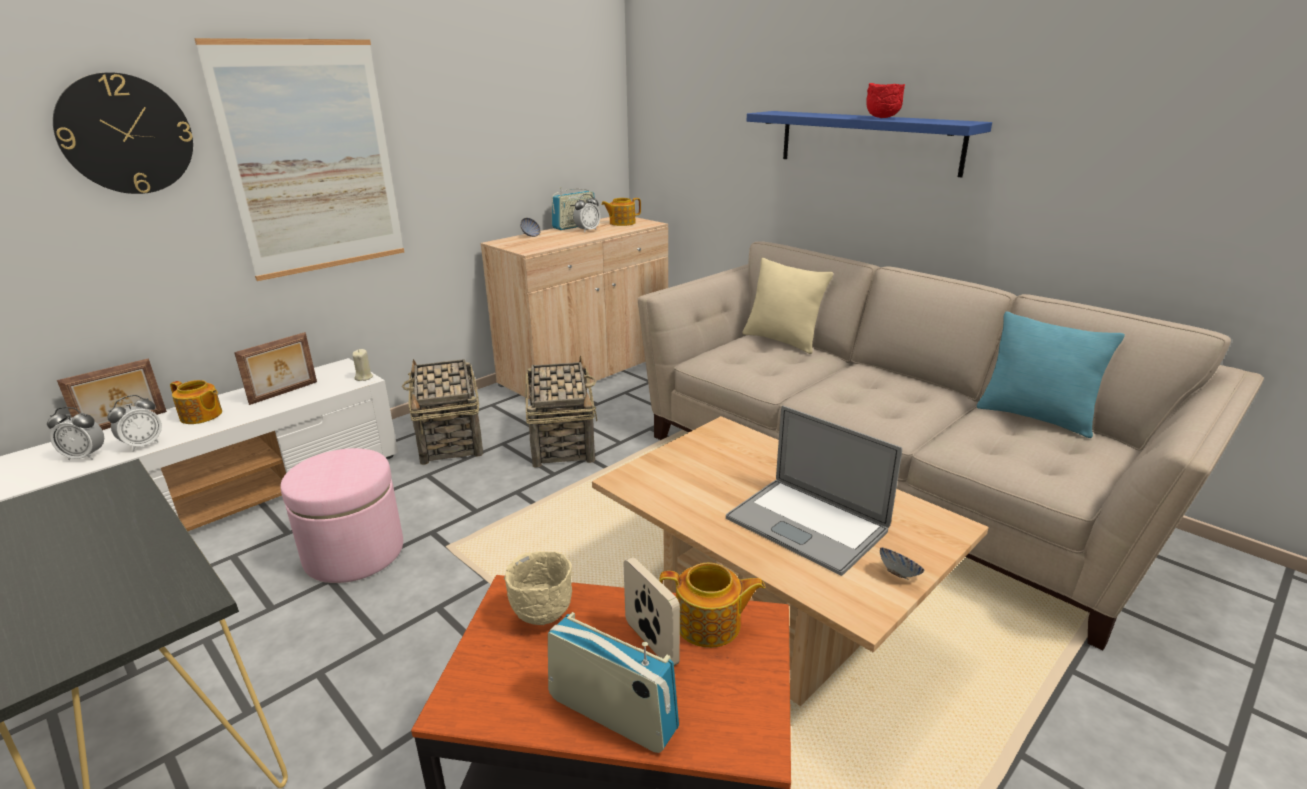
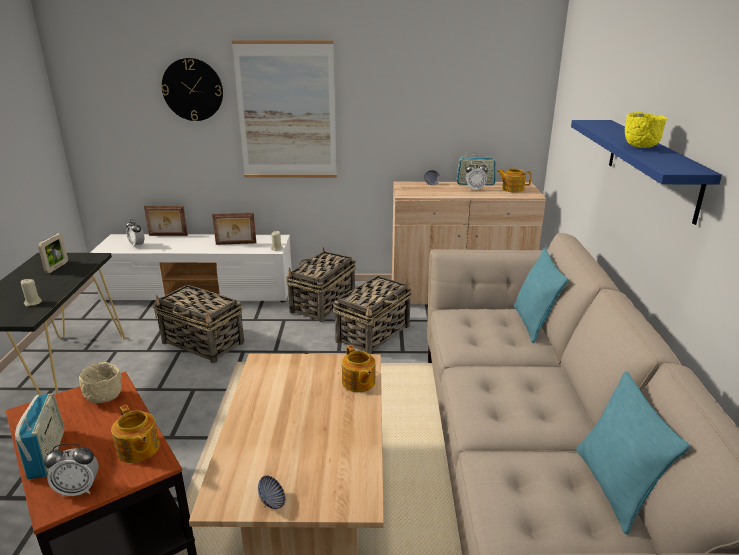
camera: 45 degrees right, 0 degrees up
alarm clock [107,395,162,451] -> alarm clock moved to [44,443,99,497]
teapot [170,380,222,424] -> teapot moved to [342,345,376,392]
pink ottoman [280,448,403,583] -> basket [153,285,244,363]
picture frame [624,557,680,666] -> picture frame moved to [38,233,68,273]
laptop [726,406,902,576] -> none
beige pillow [742,258,833,354] -> turquoise pillow [514,248,569,343]
red bowl [866,83,905,118] -> yellow bowl [625,112,667,148]
none -> beige candle [21,279,42,307]

